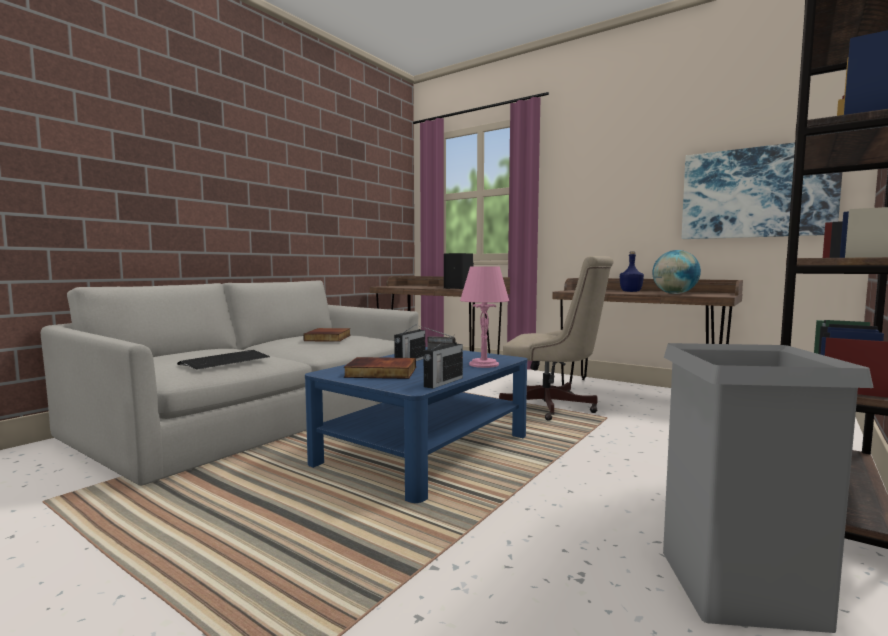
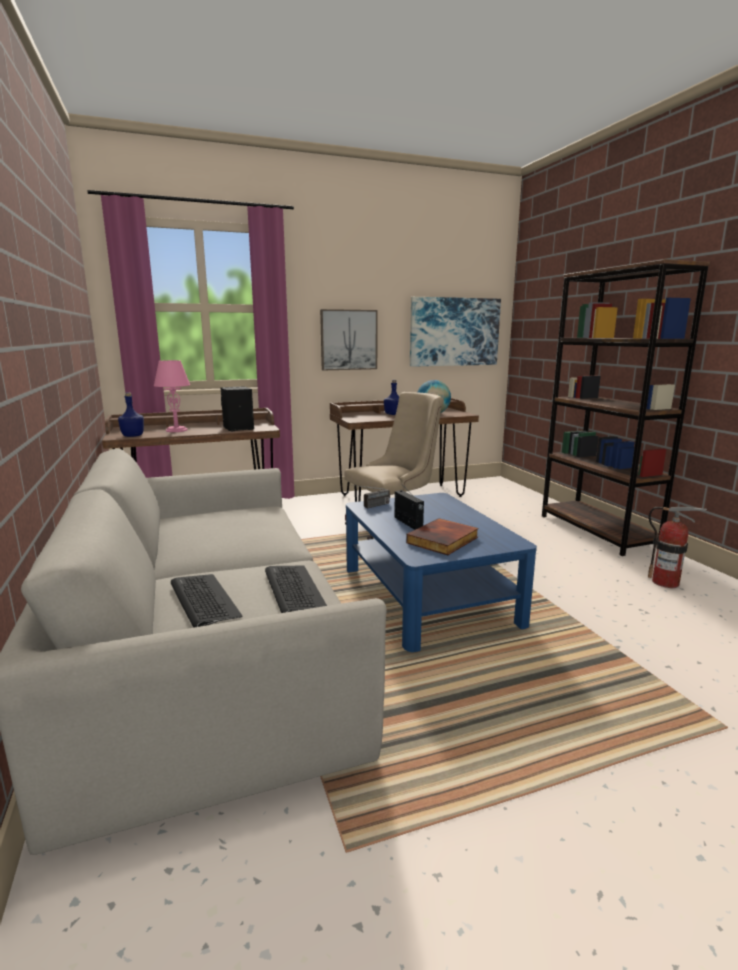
camera: 55 degrees left, 10 degrees up
book [303,328,351,342] -> none
radio [424,335,463,389] -> none
pink table lamp [460,266,509,368] -> pink table lamp moved to [154,360,190,432]
grey trash can [663,343,874,633] -> fire extinguisher [648,507,707,588]
none -> blue bottle [118,392,144,437]
none -> keyboard [171,574,242,628]
none -> picture [320,309,378,370]

